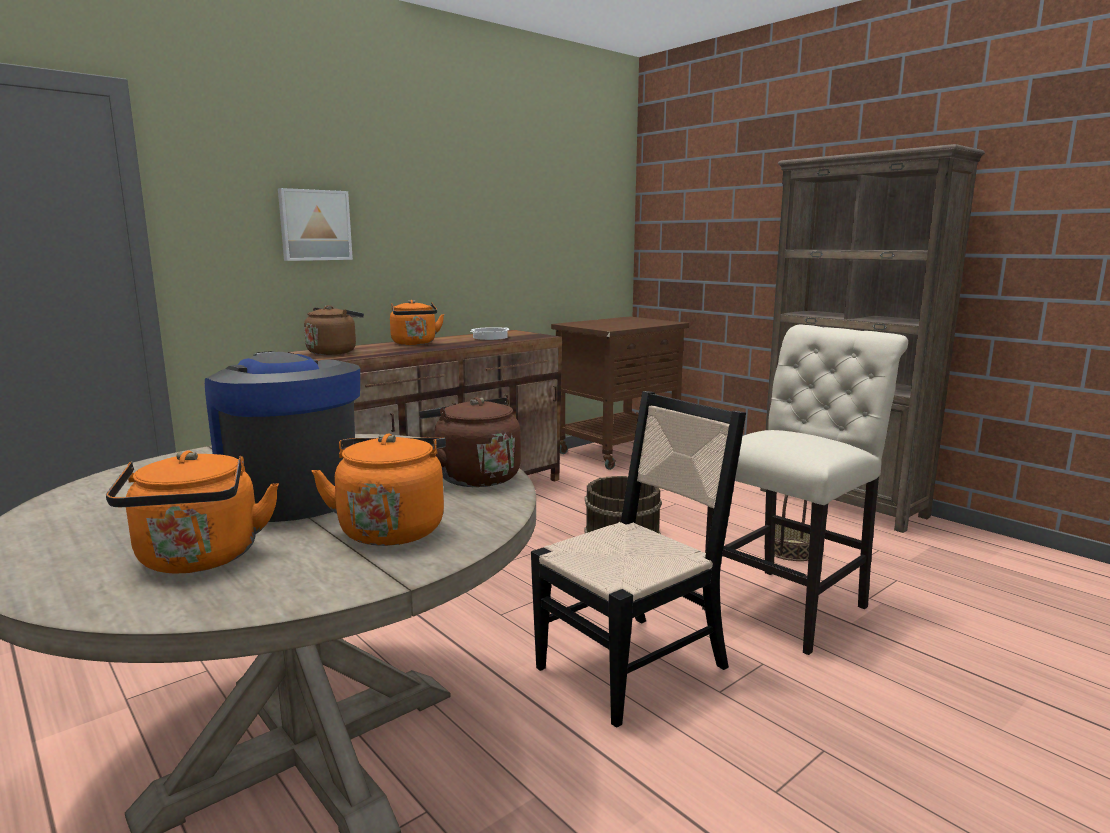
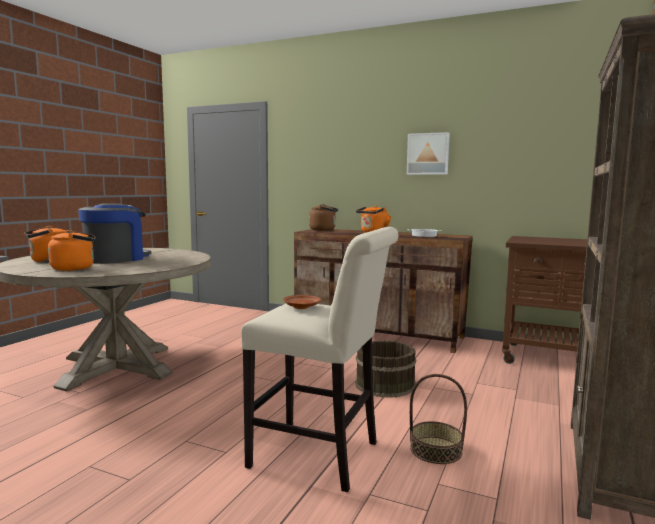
camera: 65 degrees right, 5 degrees down
picture [278,188,353,261] -> picture moved to [407,132,450,175]
brown kettle [419,397,521,487] -> none
chair [531,391,746,728] -> none
none -> brown plate [283,295,321,309]

